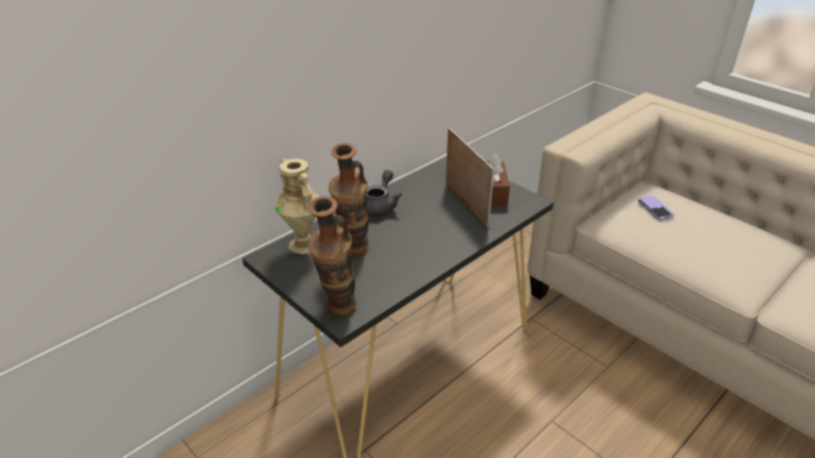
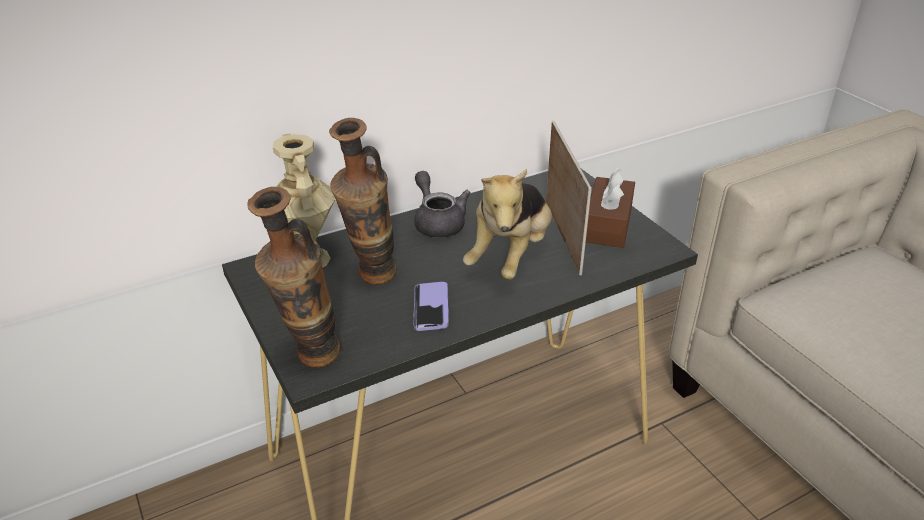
camera: 15 degrees right, 0 degrees up
grey teapot [367,170,402,217] -> grey teapot turned 60 degrees counterclockwise [414,171,471,238]
phone [638,195,674,220] -> phone moved to [414,282,449,331]
none -> plush toy [463,169,552,280]

